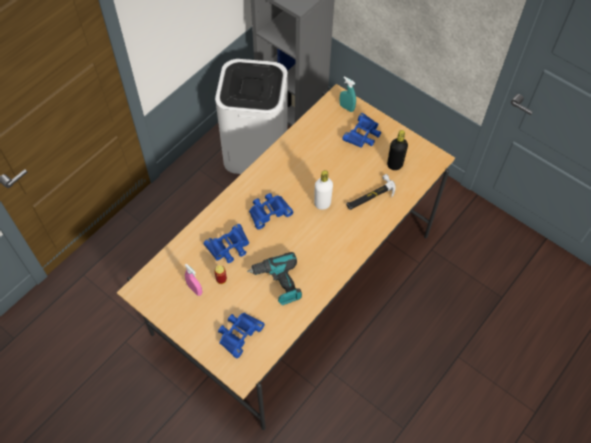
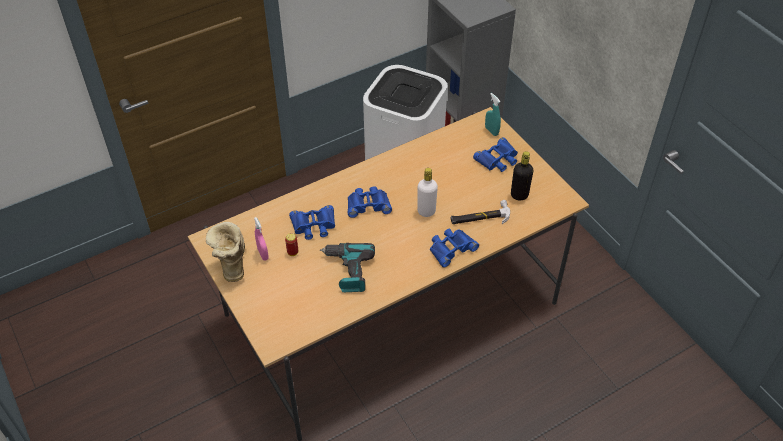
camera: 20 degrees right, 10 degrees down
blue binoculars [218,313,265,359] -> blue binoculars moved to [430,228,479,268]
none -> boot [206,222,245,282]

